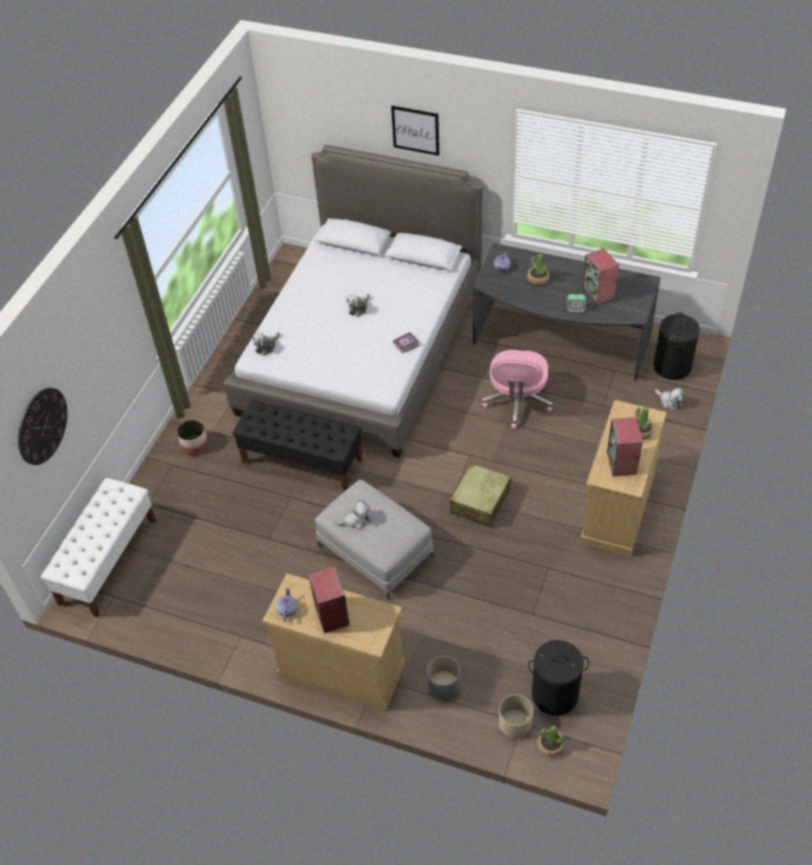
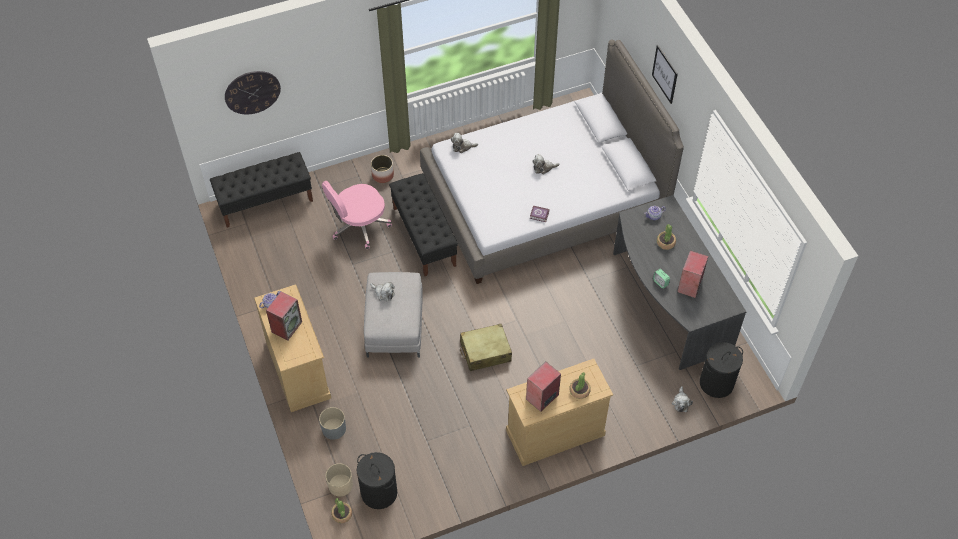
camera: 45 degrees right, 5 degrees up
white bench [41,478,156,618] -> black bench [210,152,313,228]
pink office chair [481,350,553,429] -> pink office chair moved to [322,181,392,249]

